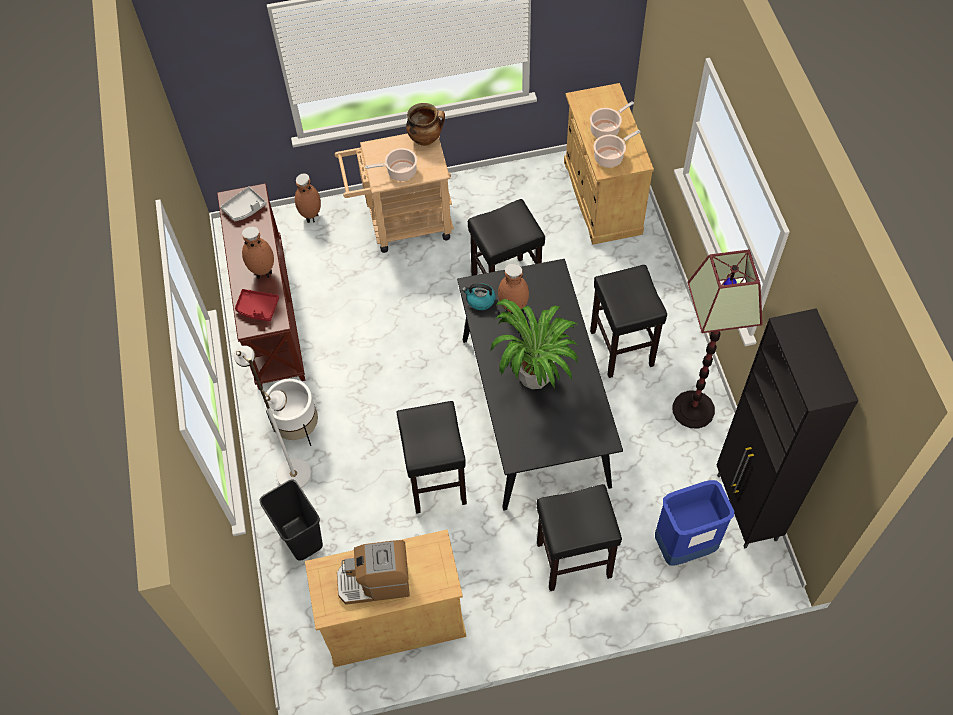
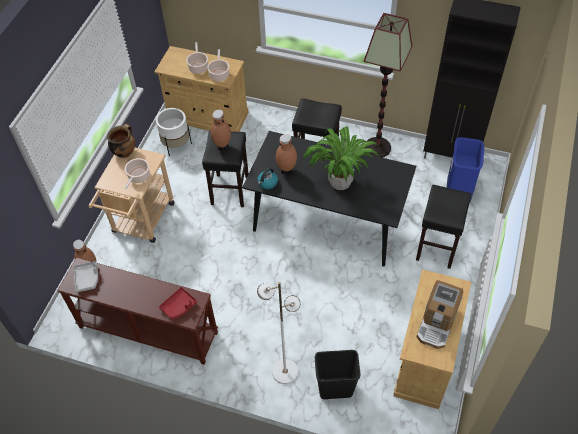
camera: 60 degrees left, 5 degrees down
brown vase [242,227,274,279] -> brown vase moved to [210,110,231,151]
white planter [264,379,318,446] -> white planter moved to [156,108,192,156]
black stool [397,401,467,514] -> none

